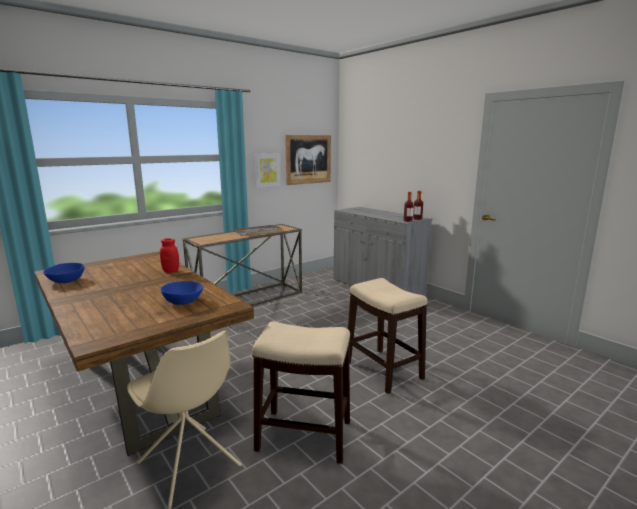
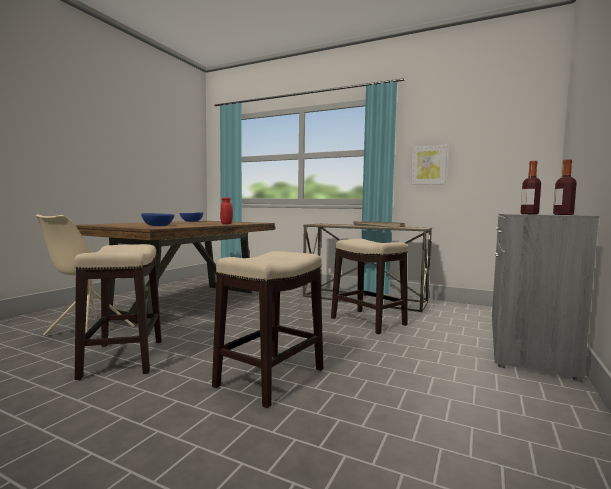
camera: 65 degrees right, 10 degrees down
picture [285,135,331,185] -> none
none -> stool [331,239,408,334]

